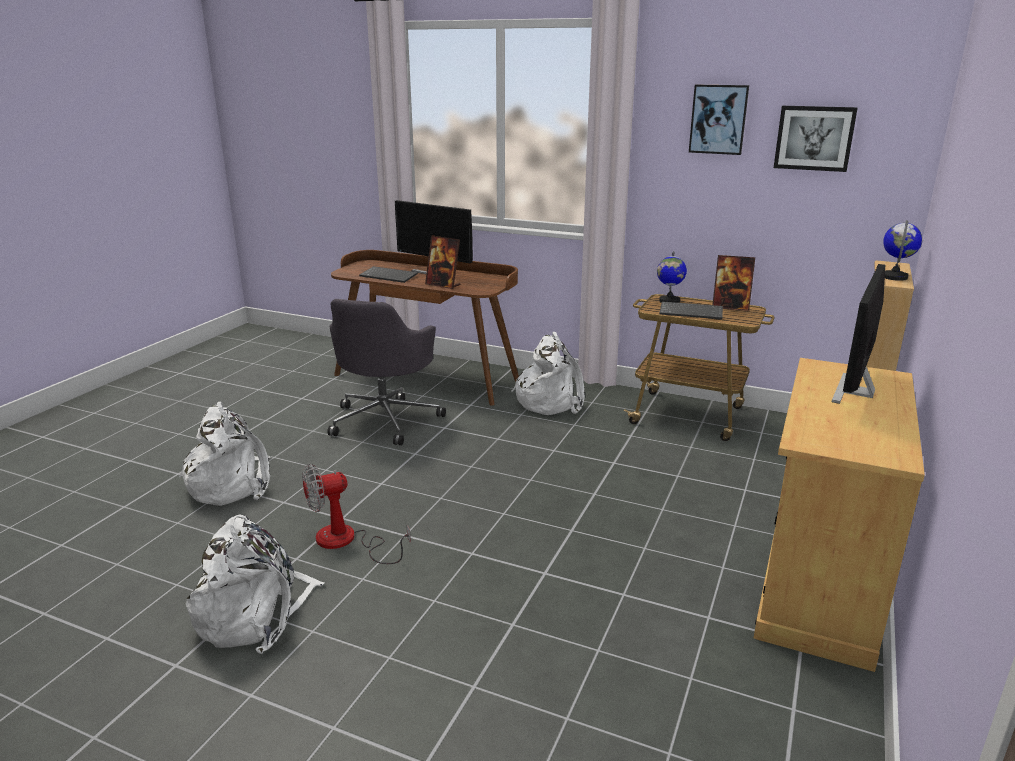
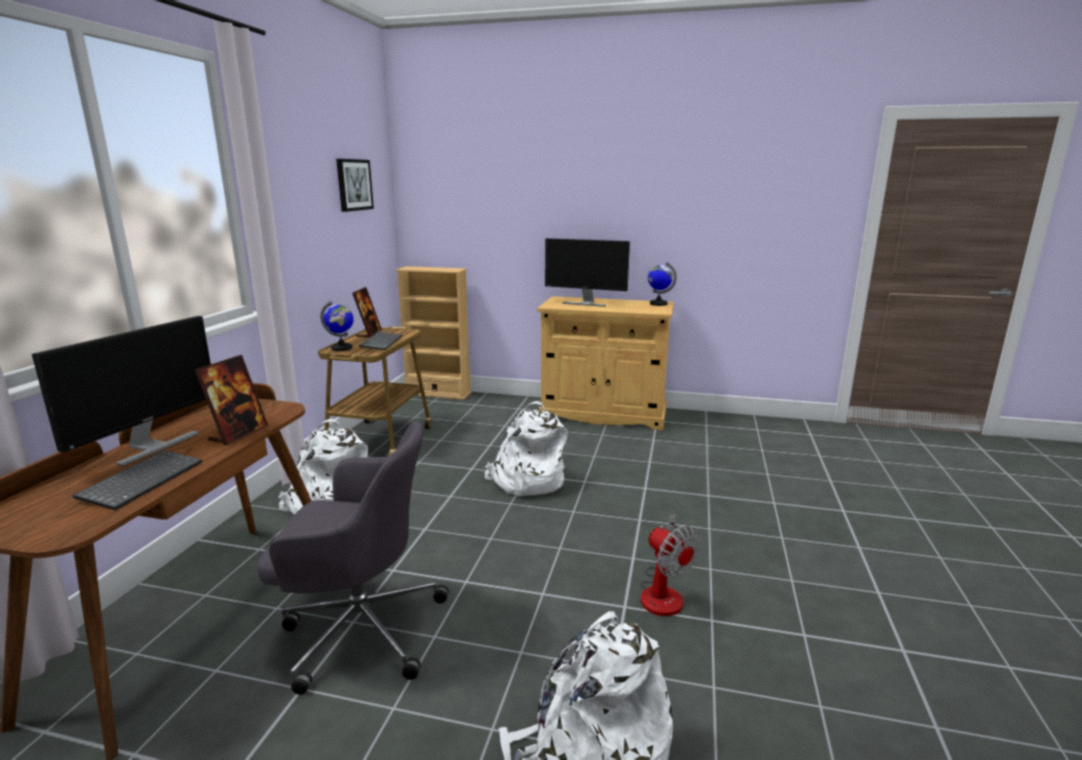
camera: 100 degrees left, 5 degrees down
white backpack [186,515,325,654] -> white backpack moved to [484,401,568,496]
picture [689,85,749,155] -> none
globe [883,220,923,281] -> globe moved to [648,262,677,306]

